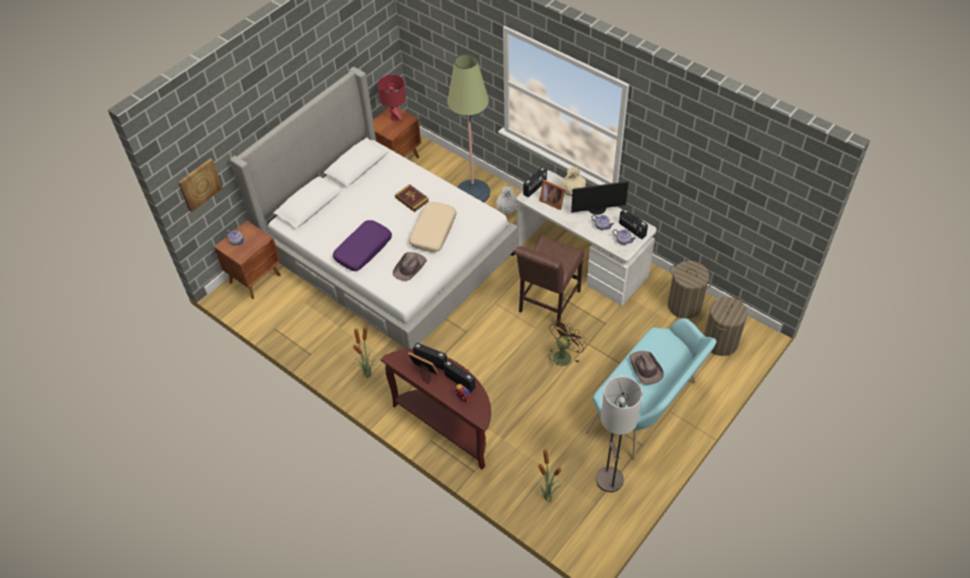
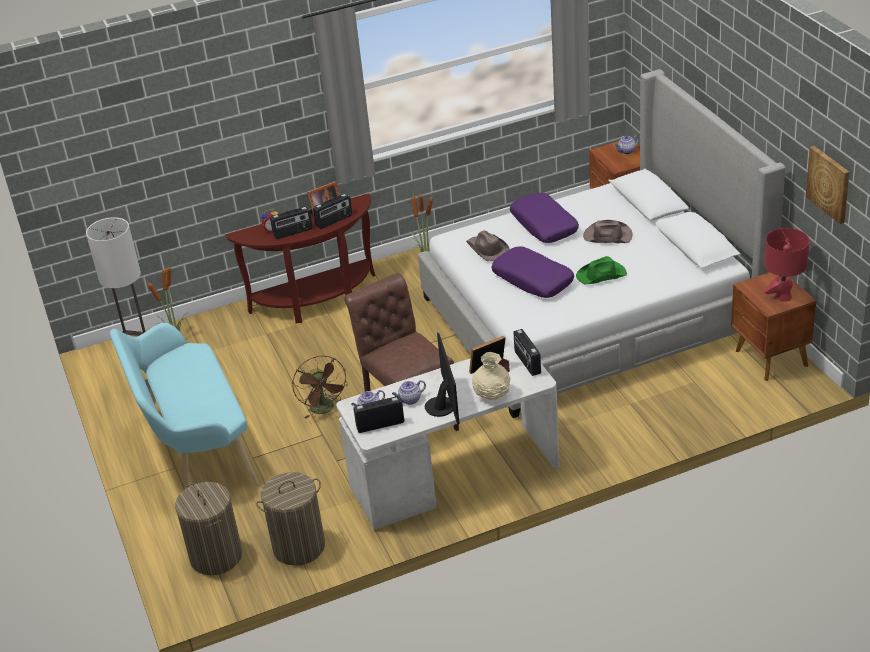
camera: 120 degrees right, 15 degrees down
picture [178,158,223,212] -> picture moved to [806,146,849,224]
book [395,184,429,212] -> green hat [576,256,627,284]
beige pillow [409,202,457,252] -> purple pillow [492,246,574,298]
floor lamp [447,54,490,202] -> none
white vase [496,186,517,214] -> none
monitor [571,181,629,215] -> monitor turned 150 degrees clockwise [425,332,460,425]
brown hat [629,351,664,385] -> brown hat moved to [583,220,632,243]

